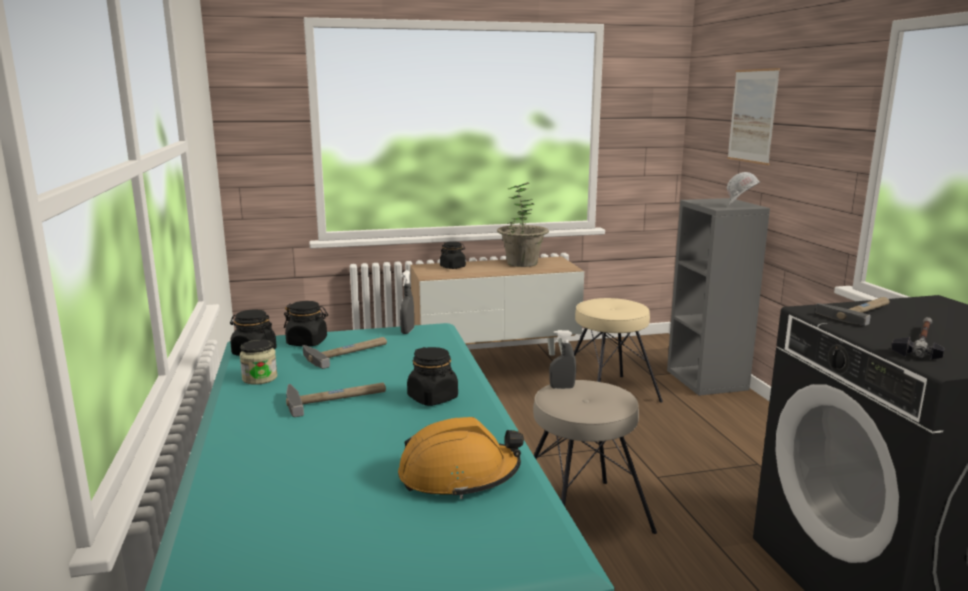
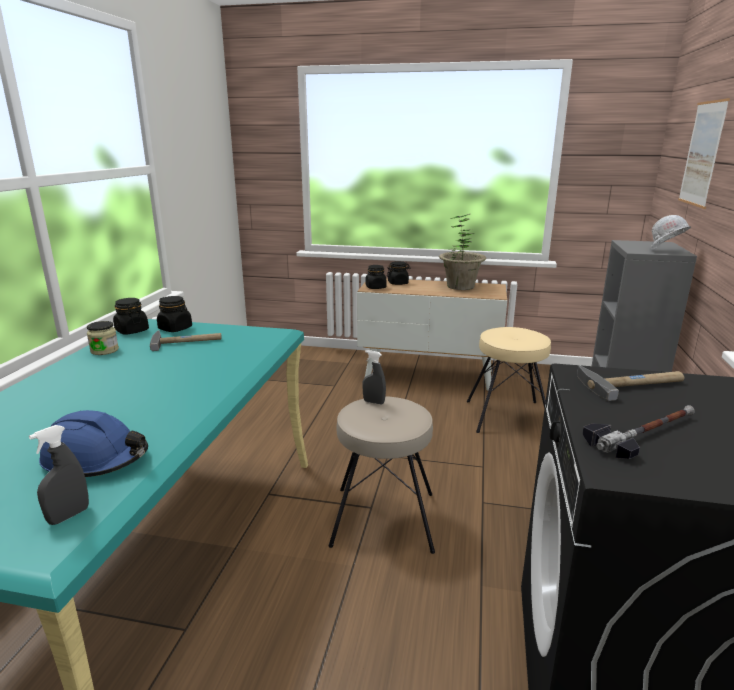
camera: 25 degrees right, 5 degrees up
hammer [286,383,386,417] -> none
orange hard hat [398,417,524,499] -> blue hard hat [39,410,148,477]
grey spray bottle [400,270,414,334] -> grey spray bottle moved to [29,425,89,525]
black jar [407,347,458,406] -> black jar moved to [365,265,386,289]

